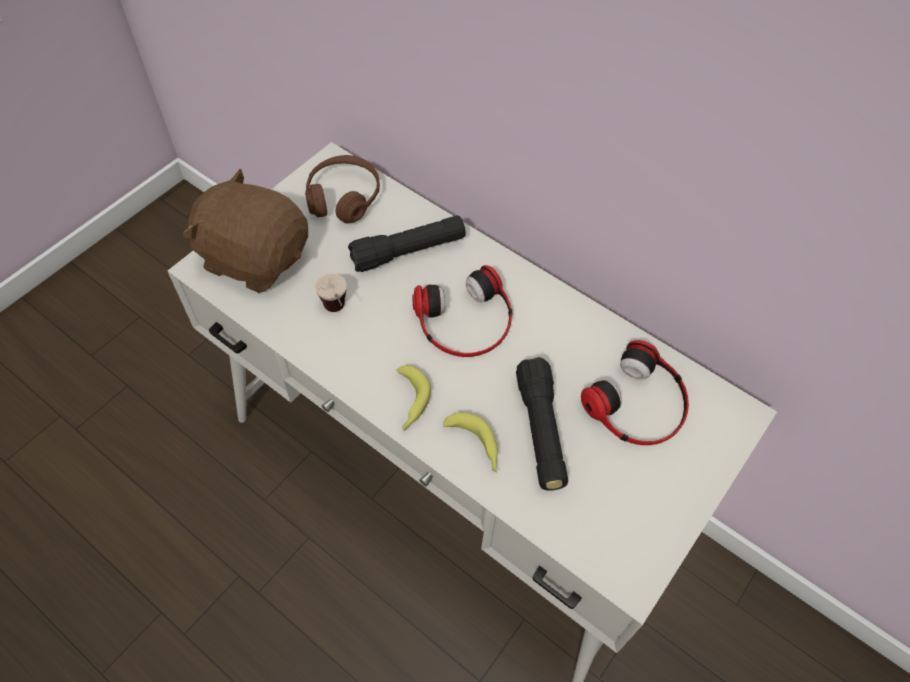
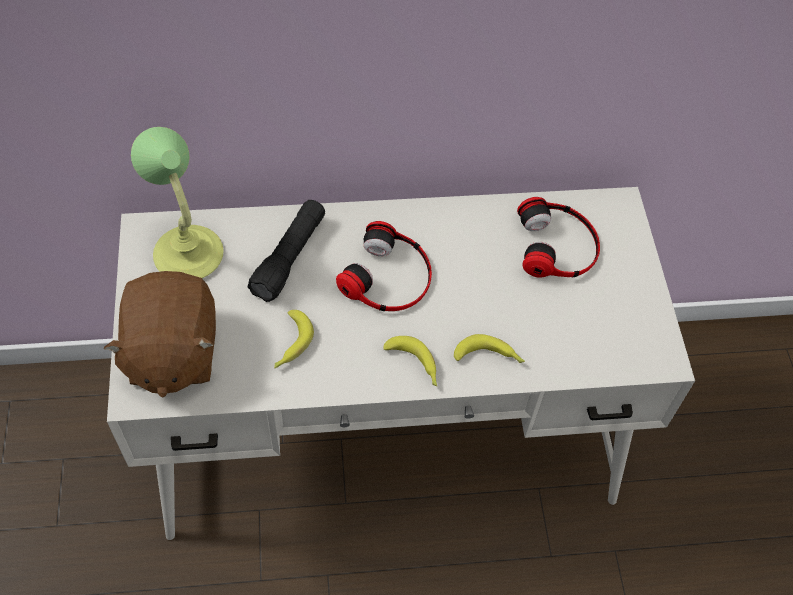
camera: 45 degrees left, 0 degrees up
brown plush toy [183,169,308,293] -> brown plush toy turned 75 degrees counterclockwise [104,271,216,397]
brown headphones [305,155,380,224] -> table lamp [131,127,224,278]
cup [315,274,347,312] -> banana [274,310,314,368]
black flashlight [516,357,568,491] -> none

